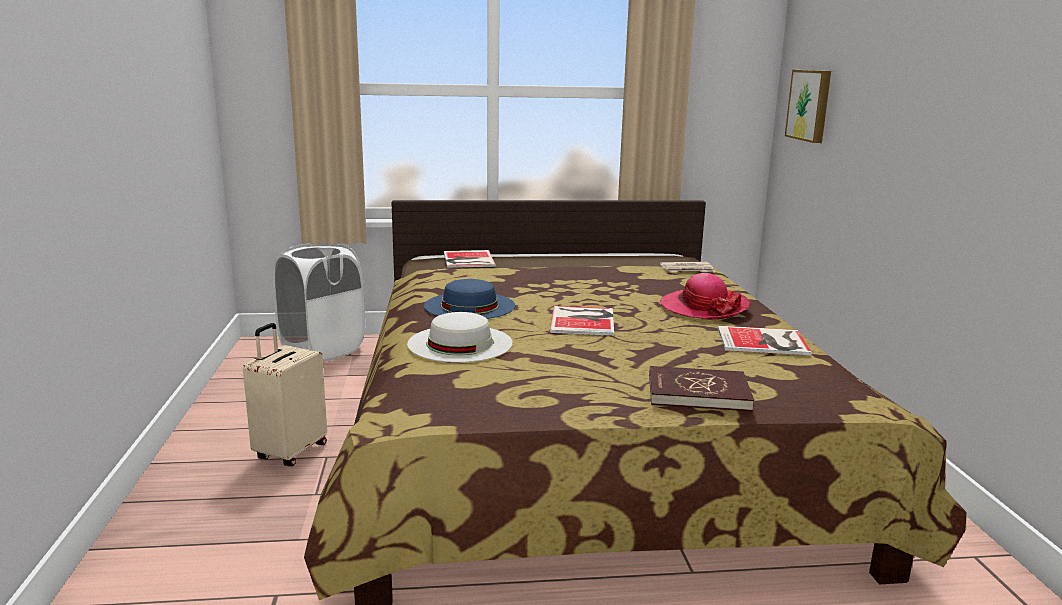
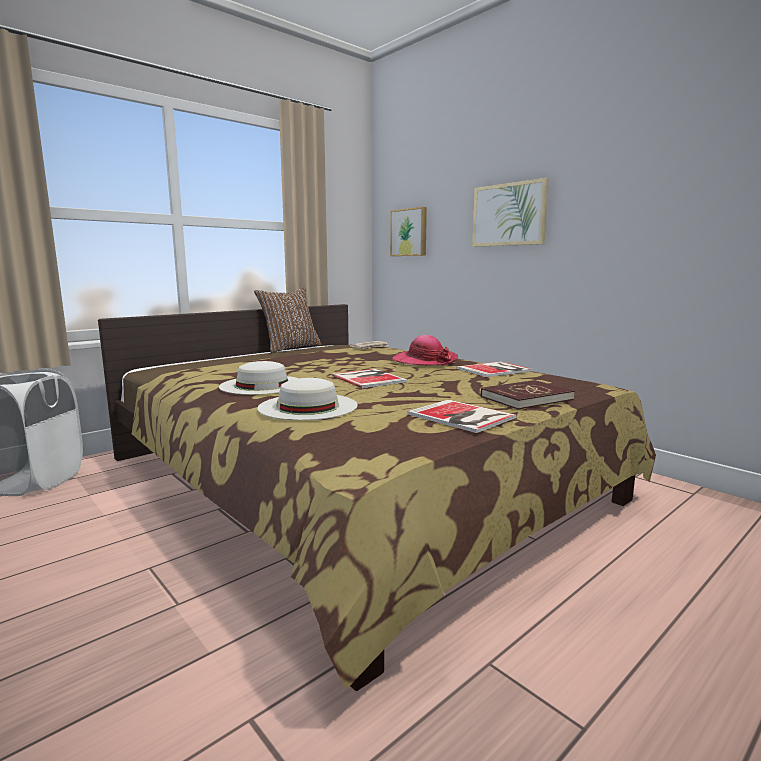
camera: 35 degrees left, 5 degrees down
beige suitcase [243,323,327,466] -> none
blue hat [424,279,515,319] -> white hat [219,361,299,395]
book [444,250,496,268] -> book moved to [407,399,516,433]
none -> brown pillow [254,288,322,353]
none -> picture [472,178,549,247]

